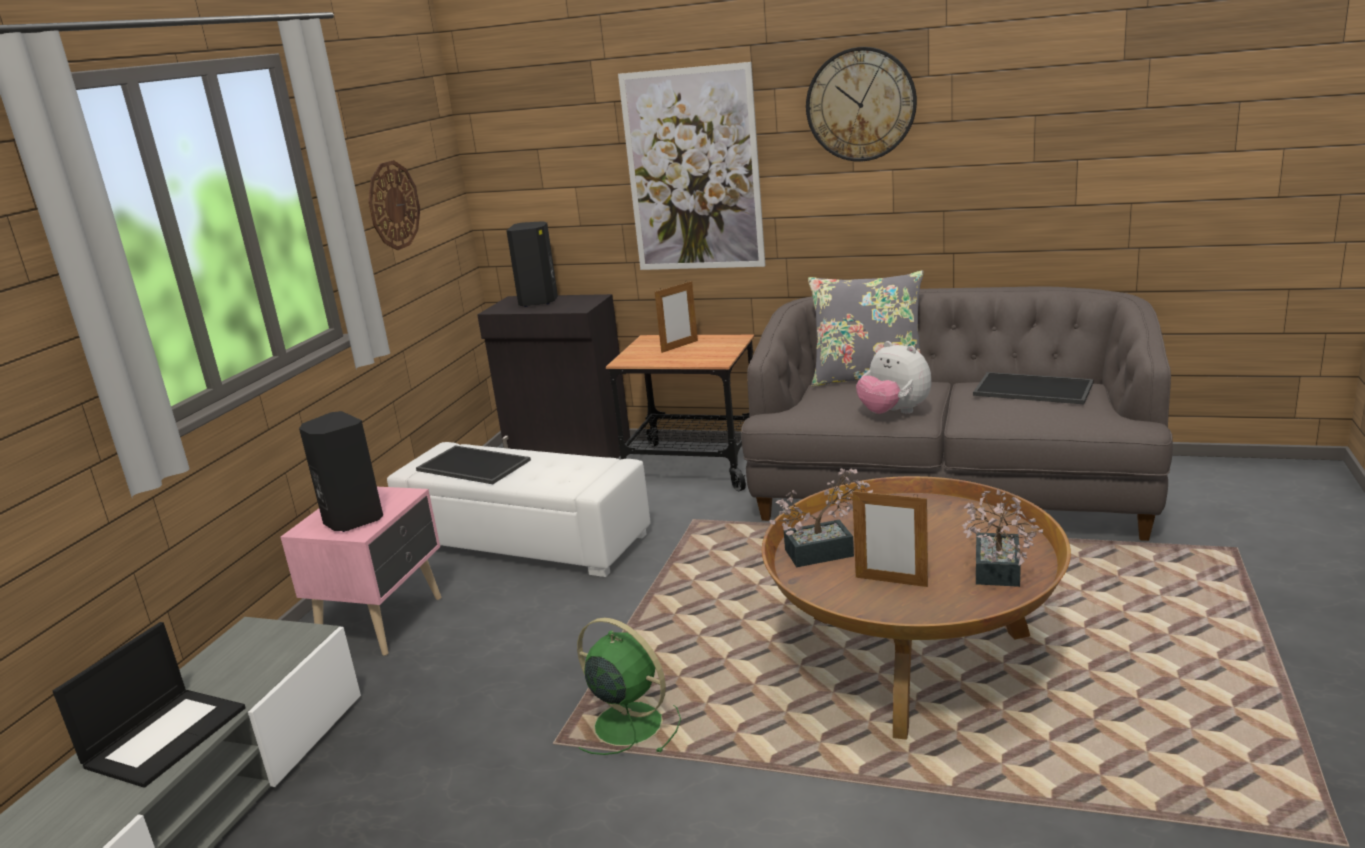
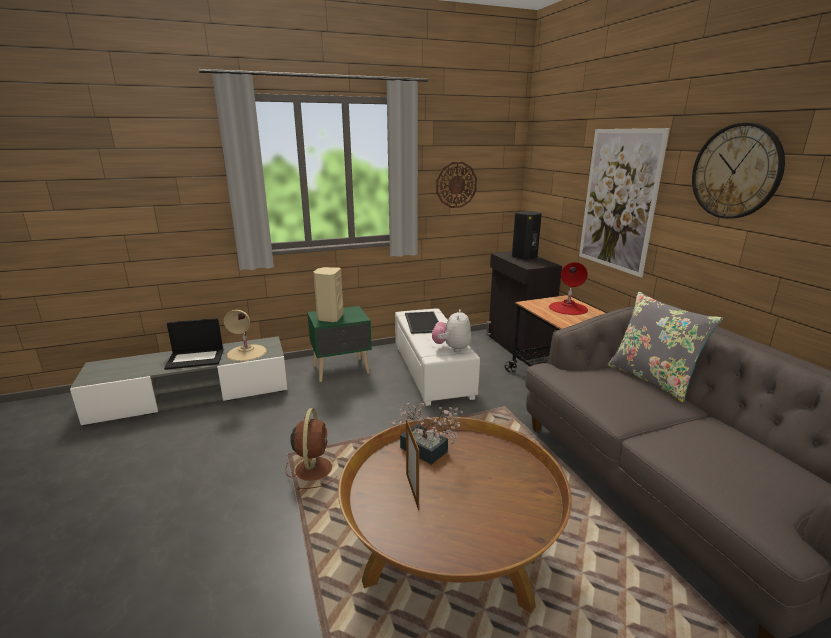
camera: 50 degrees right, 0 degrees up
pink nightstand [280,487,441,656] -> green nightstand [307,306,372,382]
black speaker [299,411,383,532] -> beige speaker [313,267,344,322]
green fan [577,618,681,755] -> brown fan [285,408,337,490]
picture frame [655,280,698,353] -> red table lamp [549,262,588,315]
plush toy [856,341,932,414] -> plush toy moved to [432,309,471,352]
potted plant [961,489,1043,587] -> none
tray [973,372,1094,404] -> none
none -> beige table lamp [224,310,267,361]

